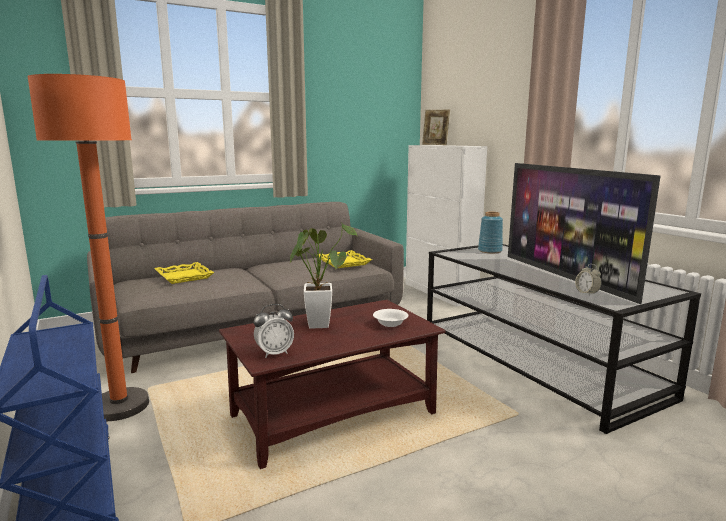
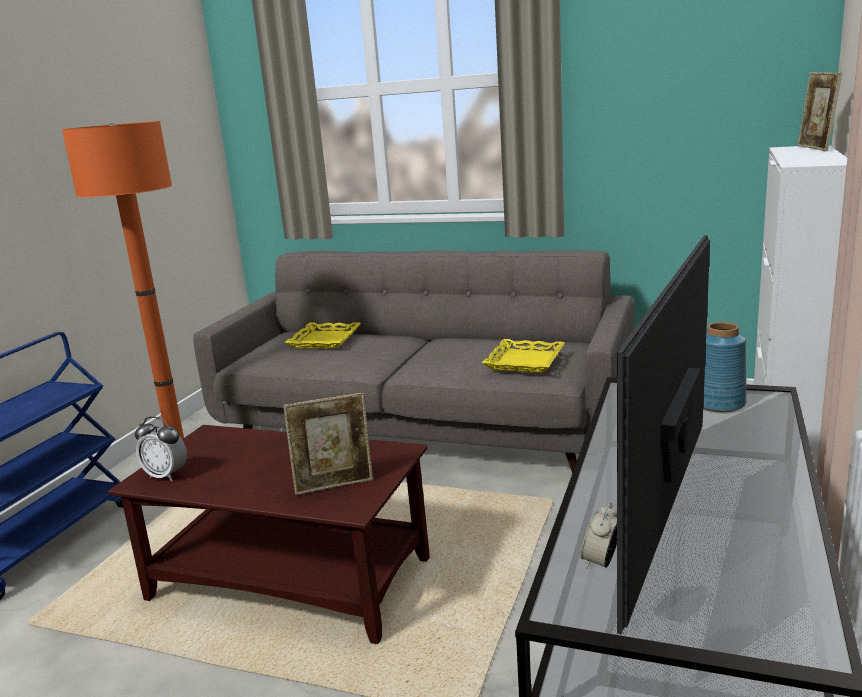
camera: 50 degrees right, 5 degrees up
potted plant [290,222,358,329] -> none
white bowl [373,309,408,327] -> picture frame [283,393,373,495]

